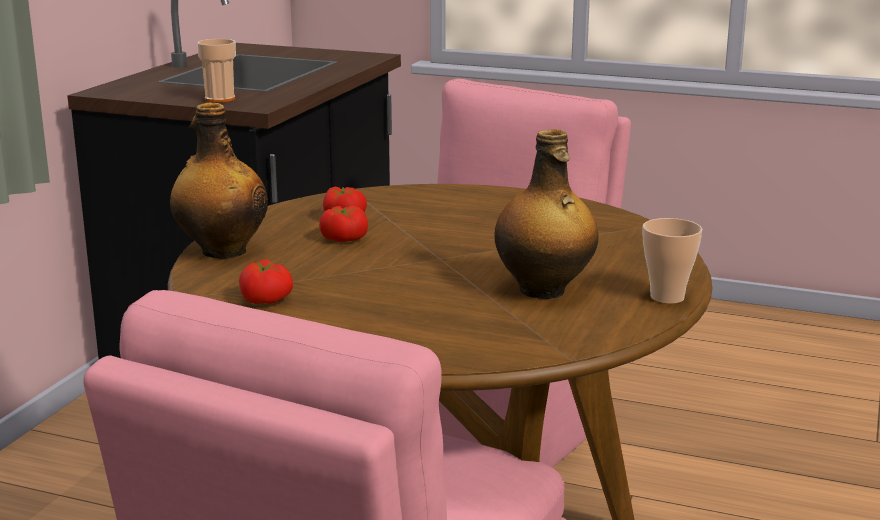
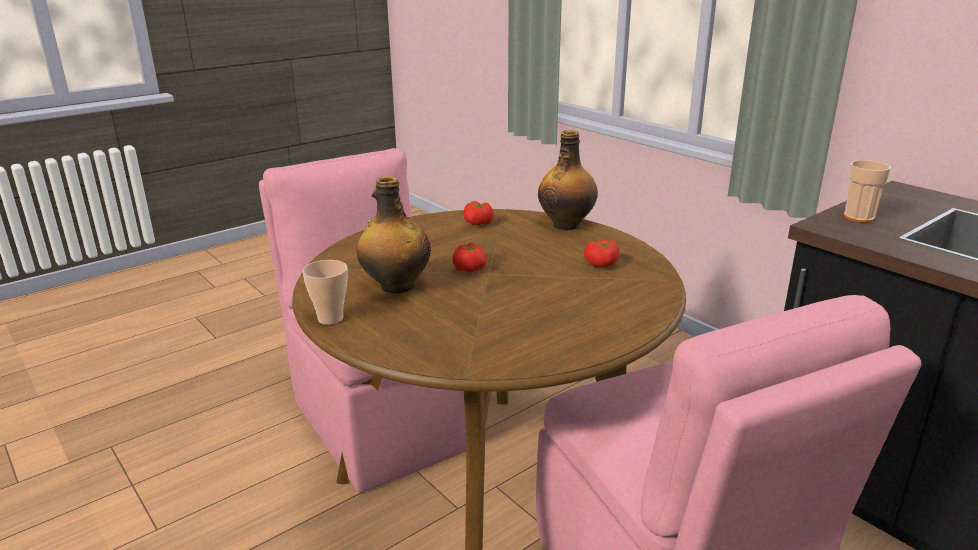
camera: 120 degrees right, 5 degrees up
tomato [319,206,368,242] -> tomato moved to [452,243,487,272]

